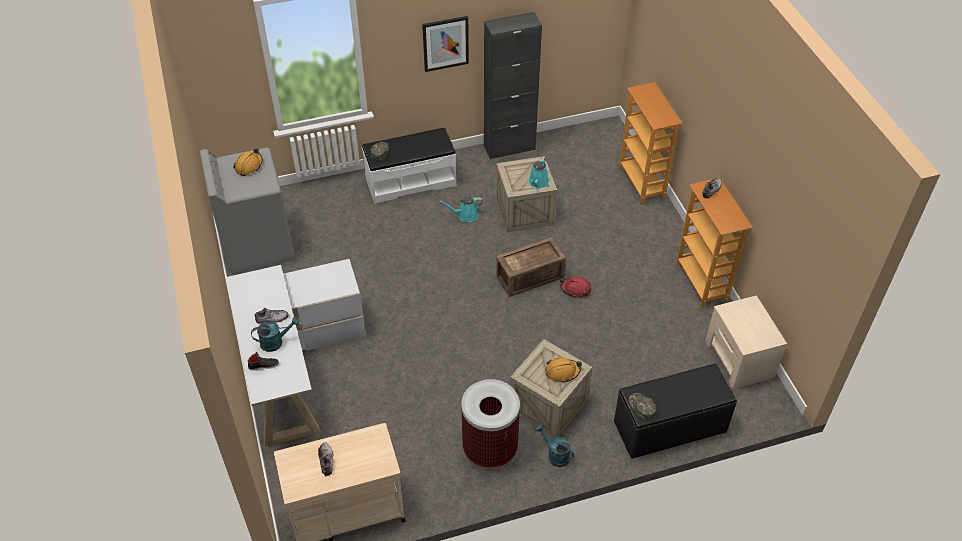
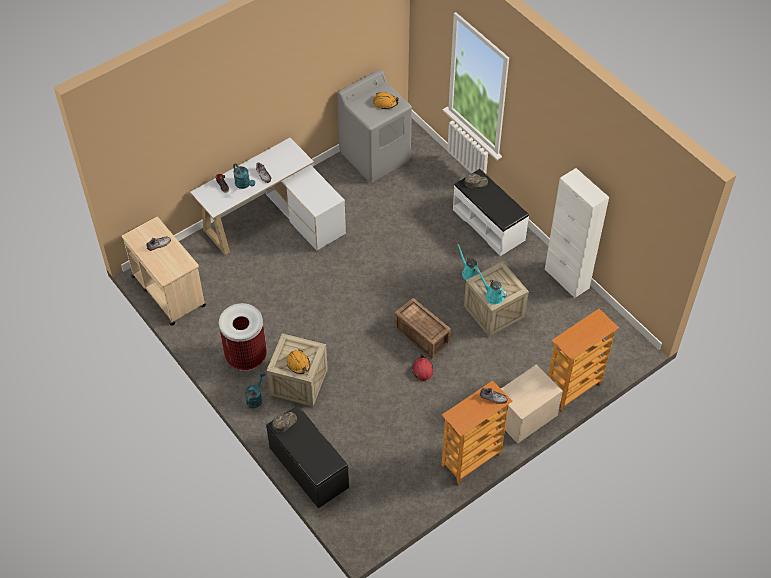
camera: 70 degrees right, 5 degrees up
picture [422,16,469,72] -> none
black cabinet [484,12,542,160] -> white cabinet [545,168,609,298]
turquoise watering can [528,157,549,189] -> turquoise watering can turned 45 degrees clockwise [476,268,507,304]
beige nightstand [705,295,787,389] -> beige nightstand moved to [499,365,563,444]

